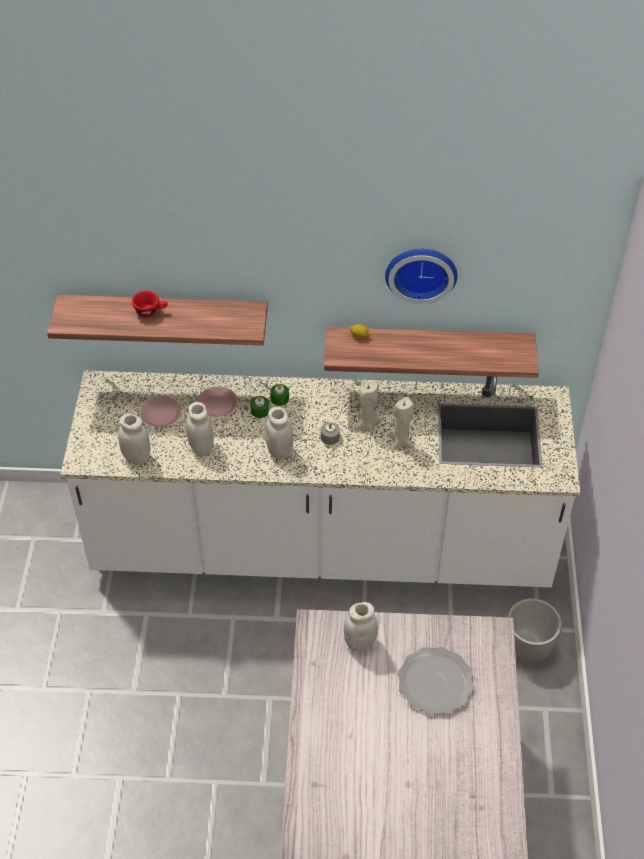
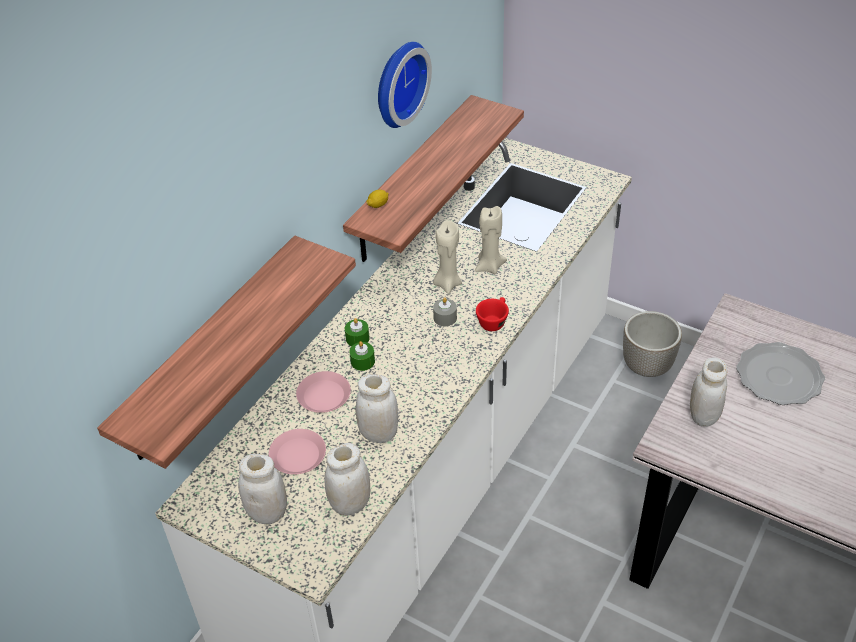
camera: 60 degrees left, 5 degrees down
red cup [132,290,168,317] -> red cup moved to [476,297,509,331]
white jar [266,407,293,459] -> white jar moved to [238,454,287,524]

